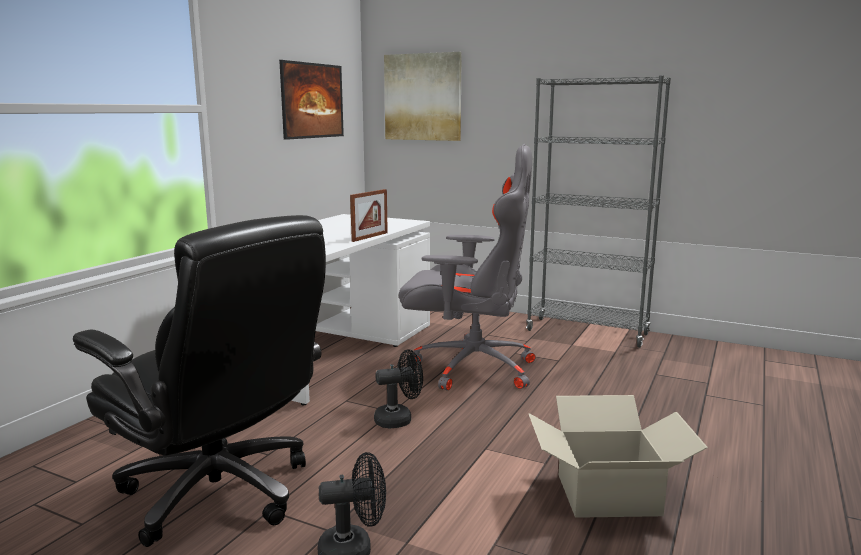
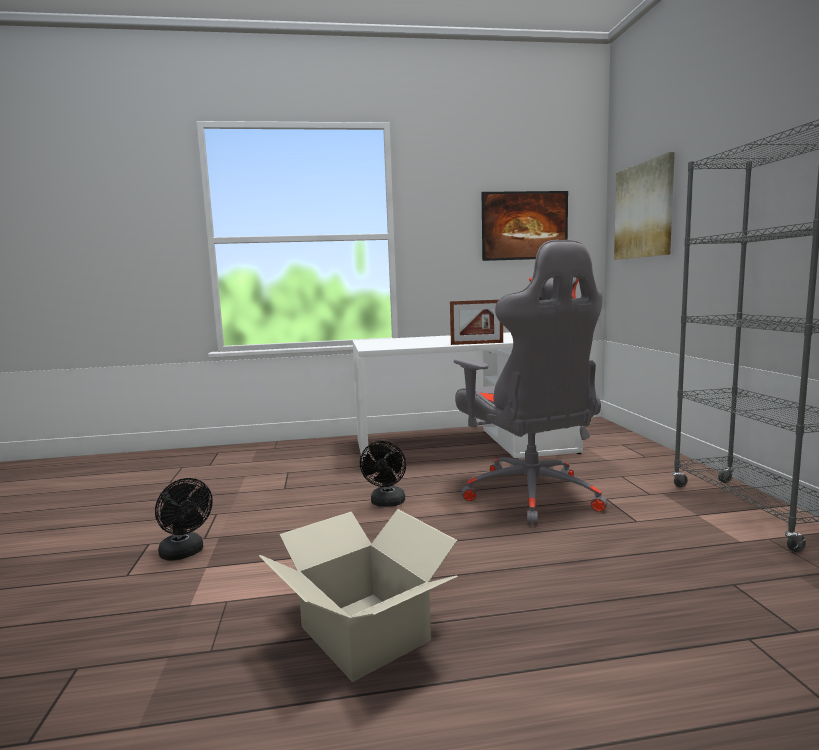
camera: 55 degrees right, 5 degrees down
black office chair [73,215,326,547] -> none
black fan [374,350,423,428] -> black fan turned 60 degrees clockwise [360,441,406,507]

